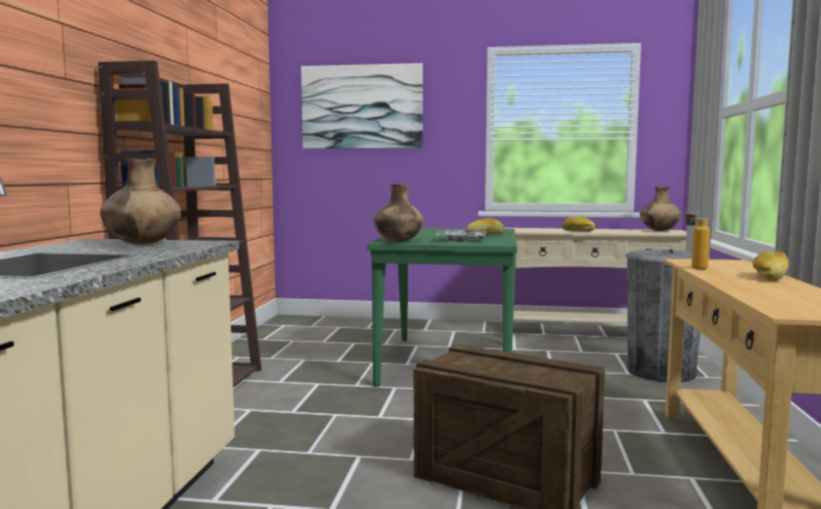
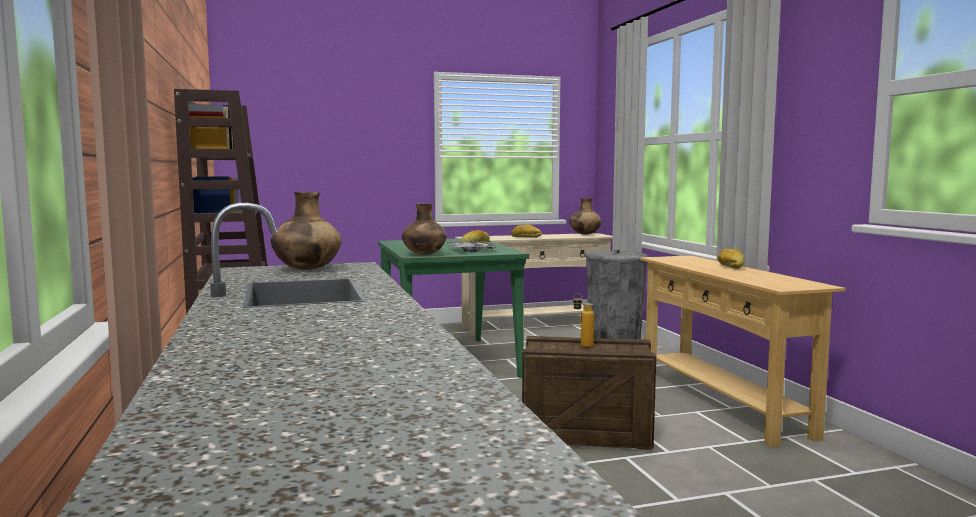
camera: 25 degrees left, 0 degrees up
picture [301,63,423,149] -> none
bottle [685,207,710,269] -> bottle moved to [573,293,594,347]

